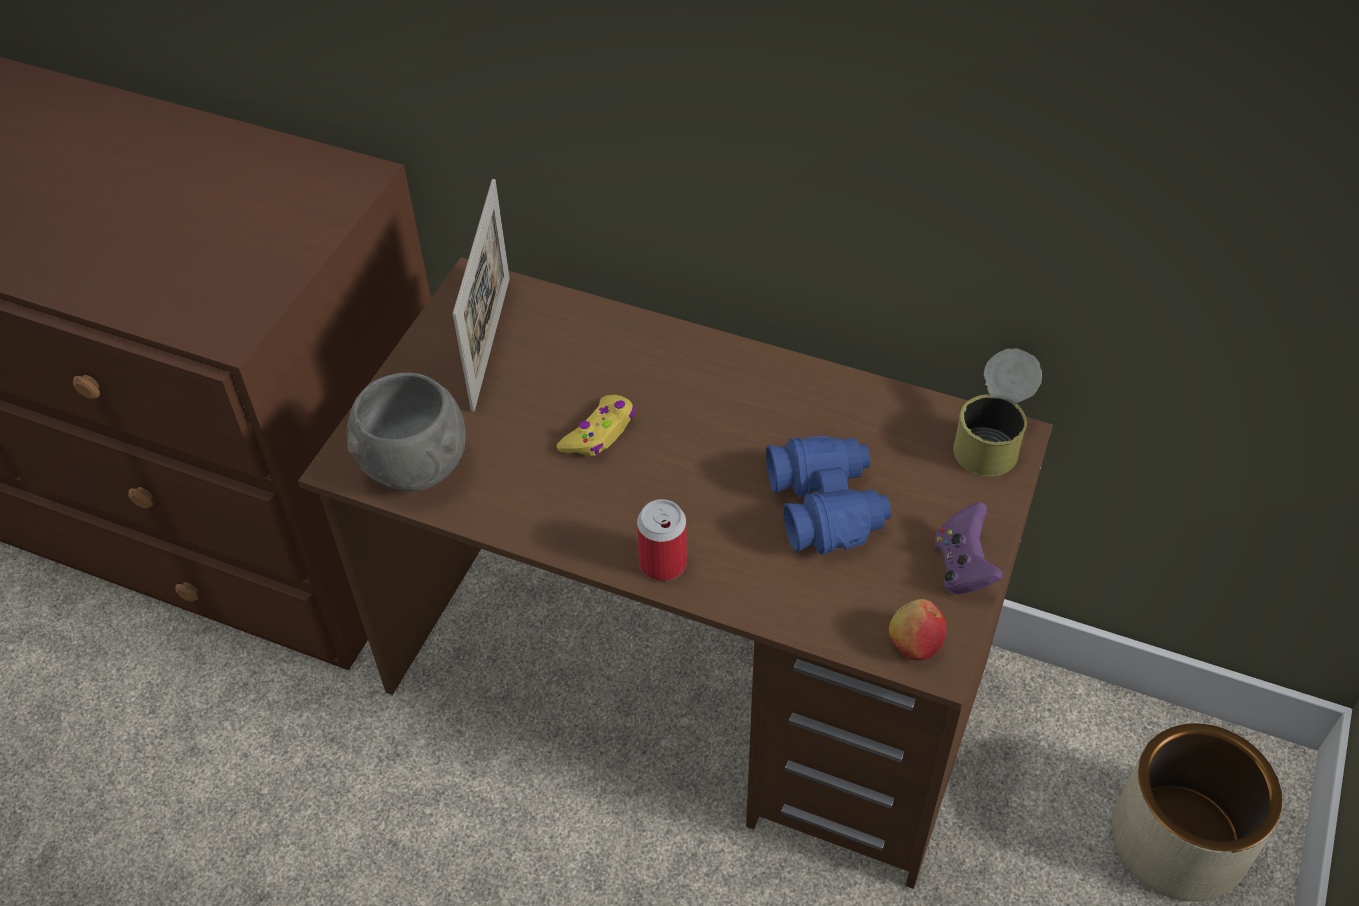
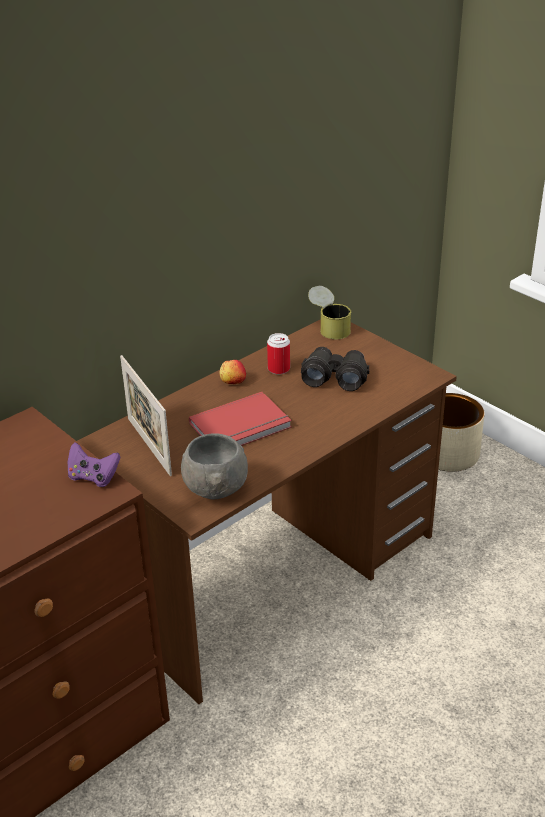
camera: 65 degrees left, 15 degrees down
picture frame [452,179,510,412] -> picture frame turned 150 degrees counterclockwise [120,355,172,476]
yellow game controller [557,395,635,456] -> red book [189,392,292,446]
can [637,499,687,581] -> can moved to [267,333,290,374]
blue binoculars [766,436,891,555] -> black binoculars [301,347,369,391]
apple [889,599,946,660] -> apple moved to [219,360,246,384]
purple game controller [935,502,1003,594] -> purple game controller moved to [68,443,121,487]

